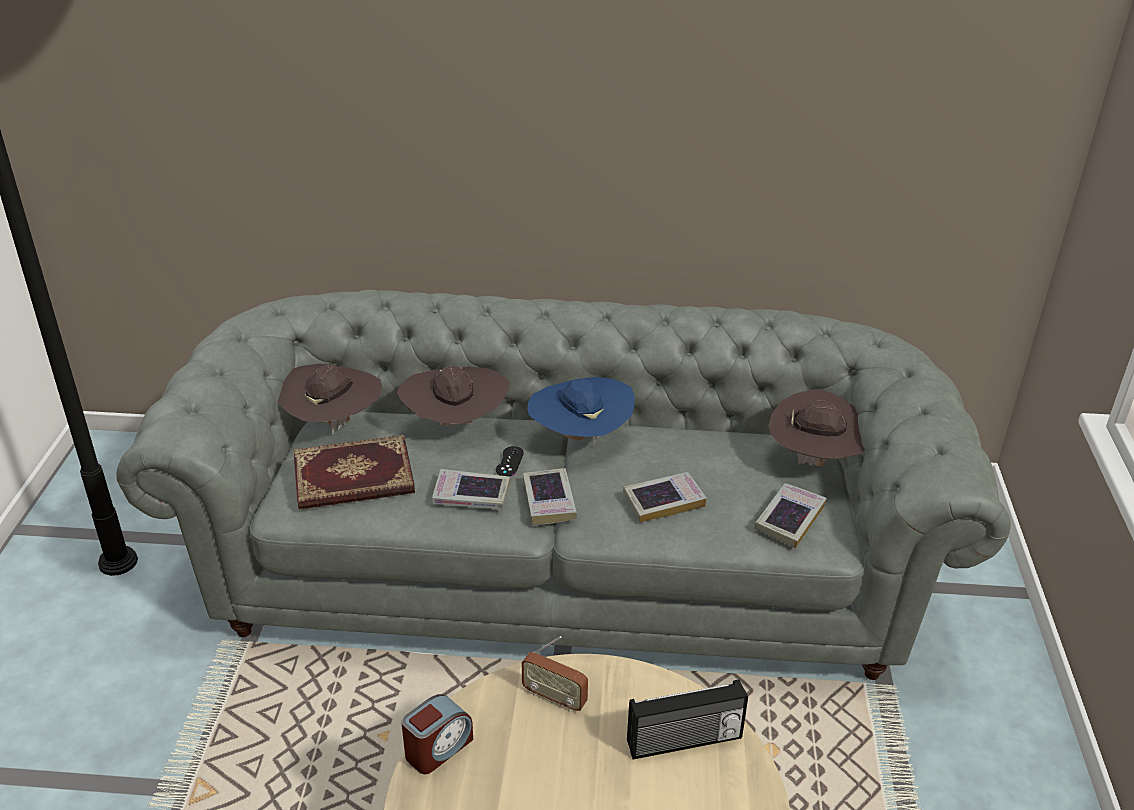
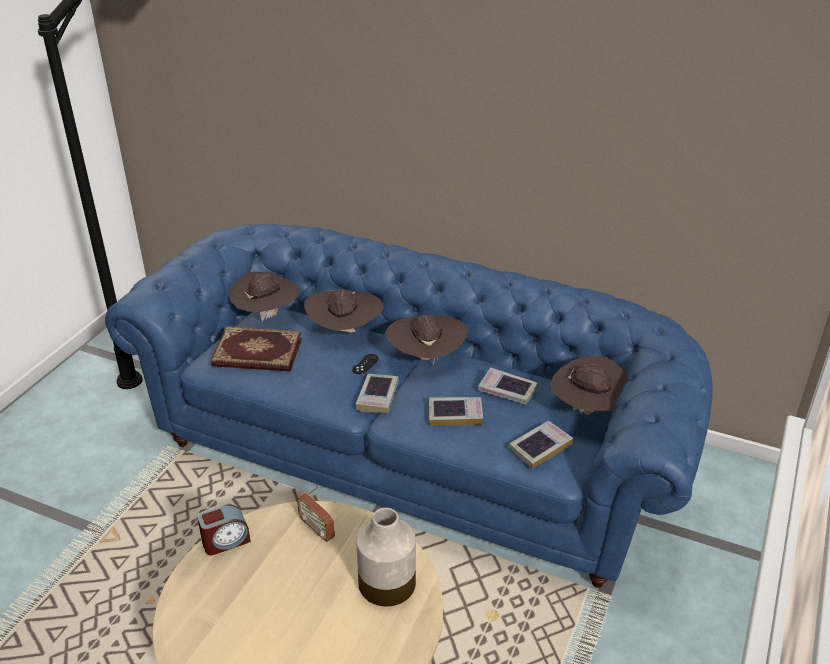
camera: 20 degrees right, 0 degrees up
grey sofa [116,290,1011,680] -> blue sofa [105,224,713,588]
book [432,469,510,510] -> book moved to [478,367,538,405]
blue hat [527,377,635,445] -> brown hat [385,315,468,365]
radio [627,679,748,759] -> beige vase [356,508,416,606]

